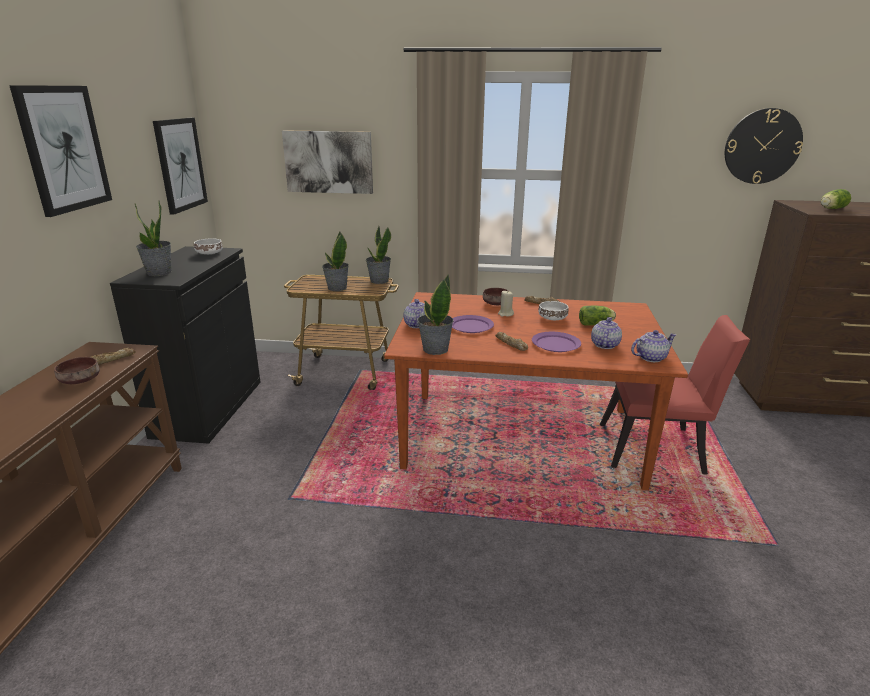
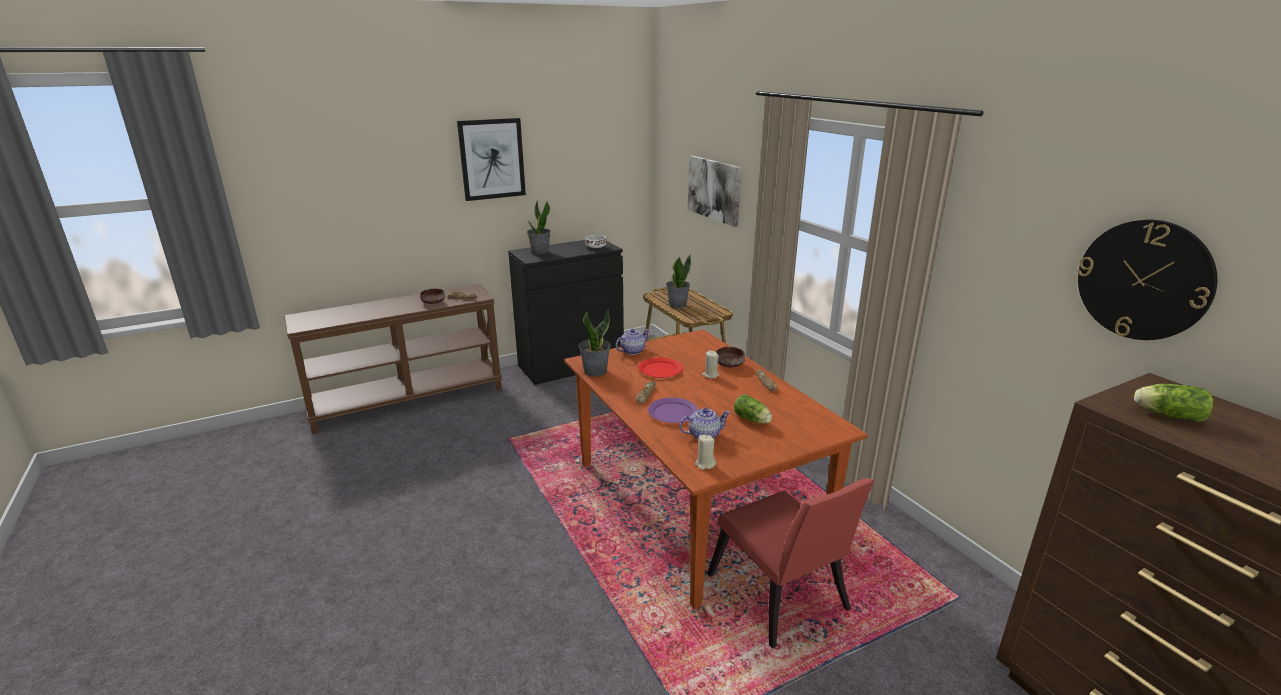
camera: 55 degrees right, 0 degrees up
picture [153,118,208,215] -> none
potted plant [366,226,391,284] -> none
purple plate [452,315,494,333] -> red plate [638,358,683,378]
white bowl [538,301,568,320] -> none
teapot [631,330,676,362] -> beige candle [695,435,716,470]

